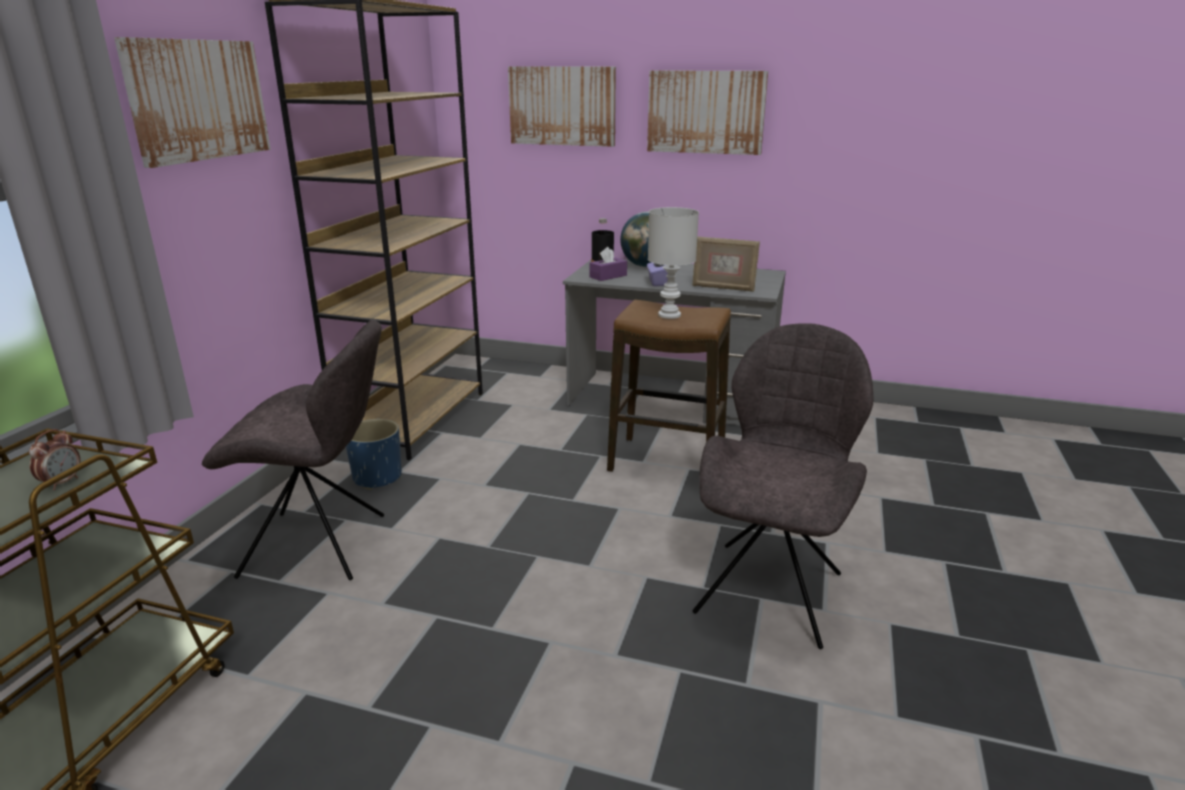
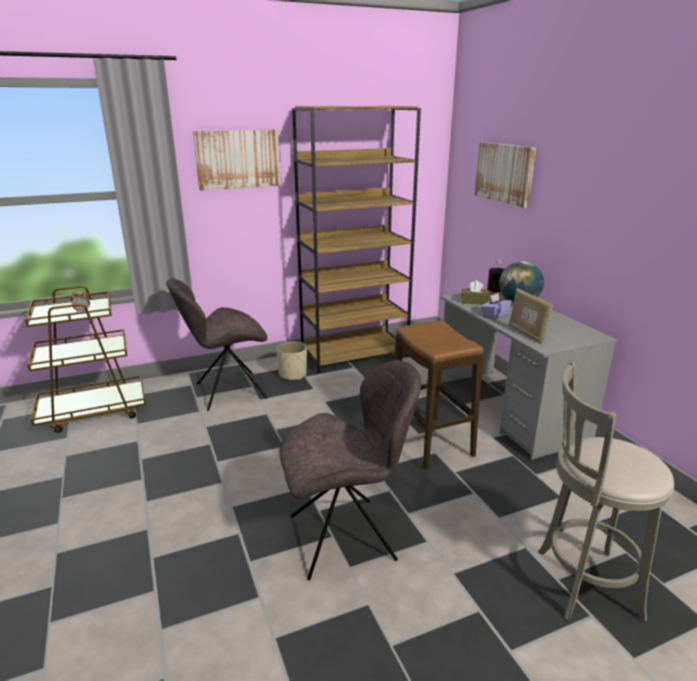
camera: 50 degrees right, 0 degrees up
grey chair [202,320,384,580] -> grey chair turned 105 degrees clockwise [166,278,268,411]
blue planter [346,419,402,490] -> beige planter [276,341,307,380]
purple tissue box [589,247,627,281] -> brown tissue box [461,280,489,305]
picture [647,70,768,155] -> none
white table lamp [648,207,699,319] -> none
none -> grey stool [538,362,674,622]

